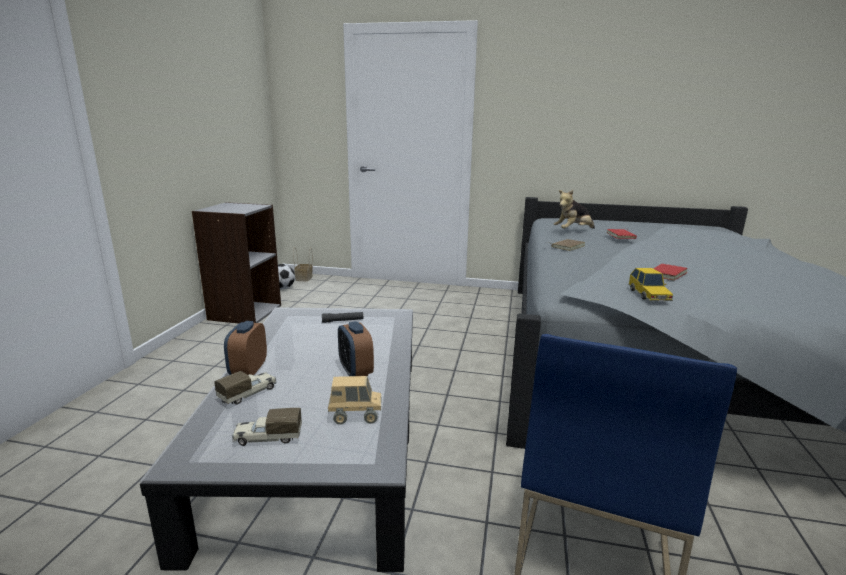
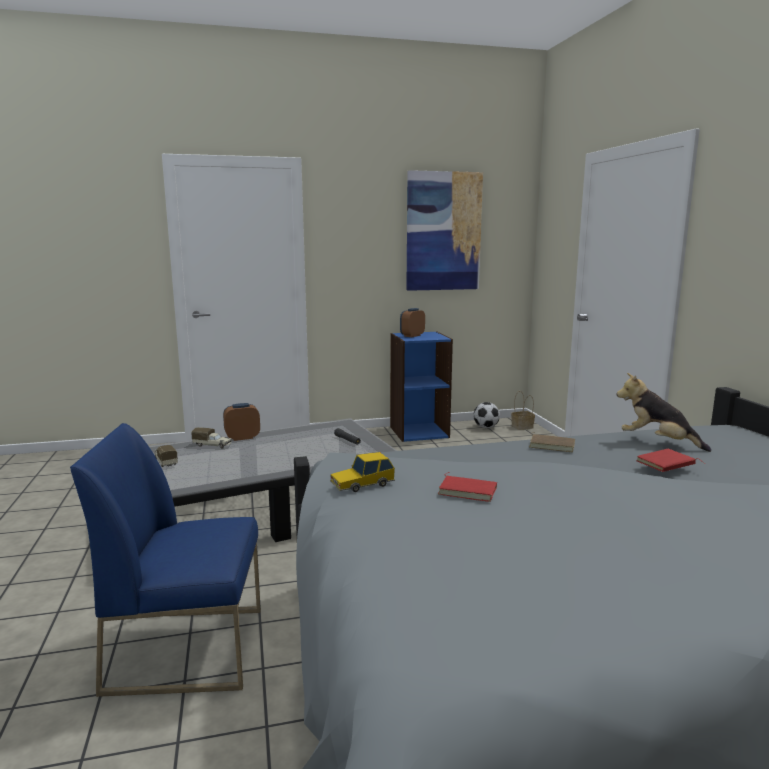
camera: 65 degrees right, 5 degrees down
grey bookcase [192,202,281,324] -> blue bookcase [390,331,453,442]
toy truck [328,376,381,424] -> none
alarm clock [338,321,374,376] -> alarm clock moved to [400,308,425,337]
none -> picture [406,170,483,291]

